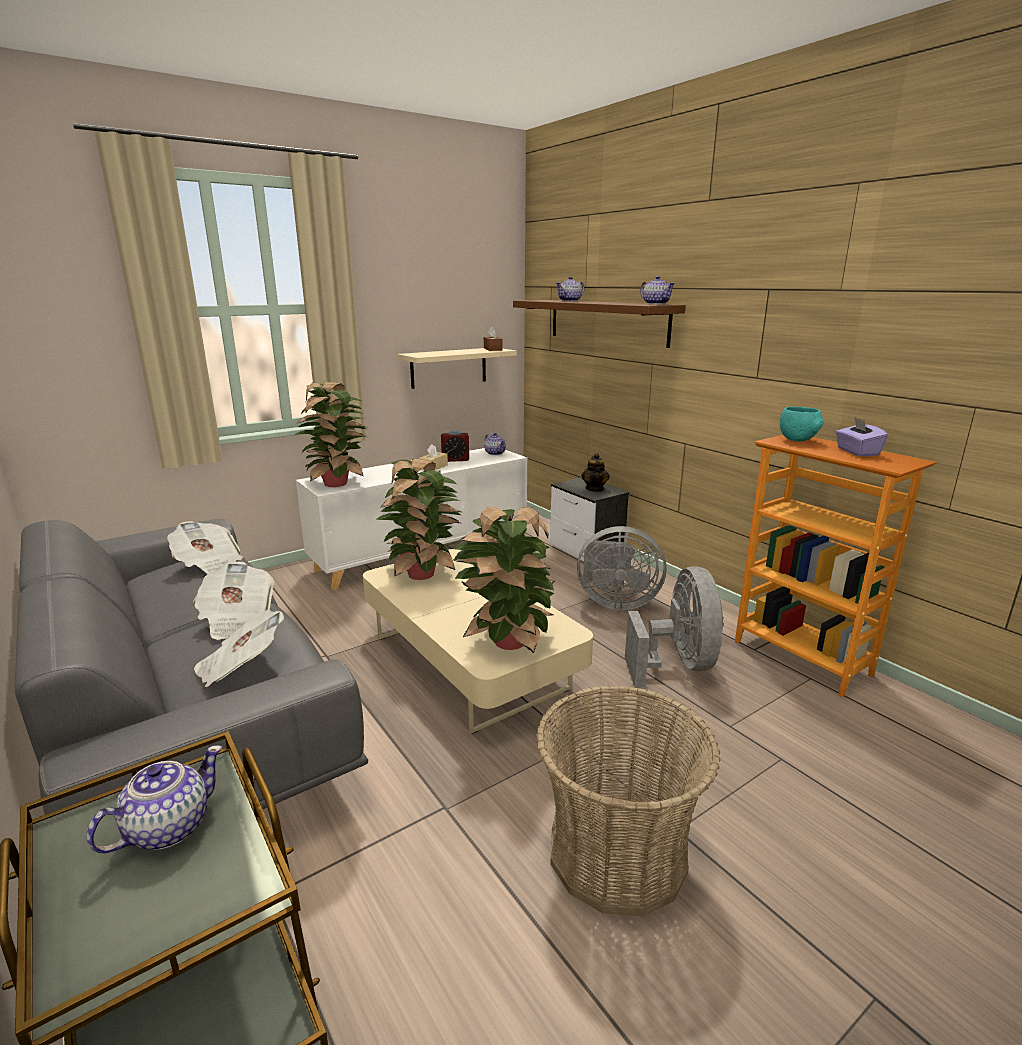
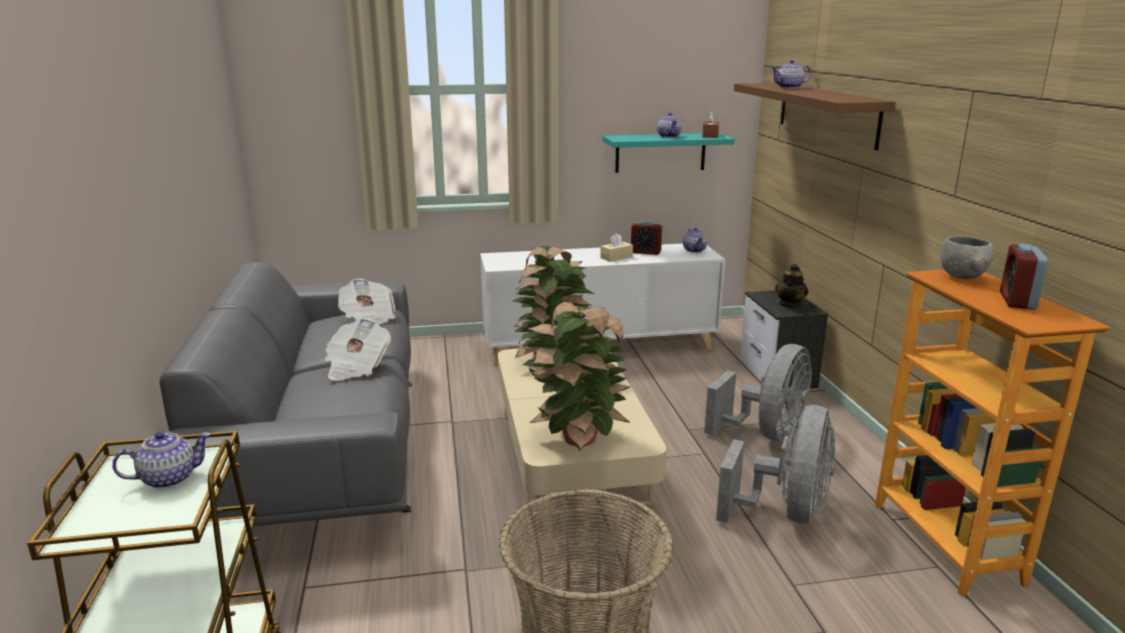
camera: 25 degrees right, 0 degrees up
newspaper [194,610,284,687] -> none
potted plant [294,382,369,487] -> none
beige shelf [398,348,517,389] -> turquoise shelf [603,133,735,173]
grey fan [577,526,666,610] -> grey fan turned 90 degrees counterclockwise [704,344,812,441]
teapot [640,276,675,305] -> teapot moved to [657,113,681,138]
turquoise bowl [780,407,824,441] -> grey bowl [941,236,994,279]
purple tissue box [836,417,888,456] -> alarm clock [1000,244,1048,310]

